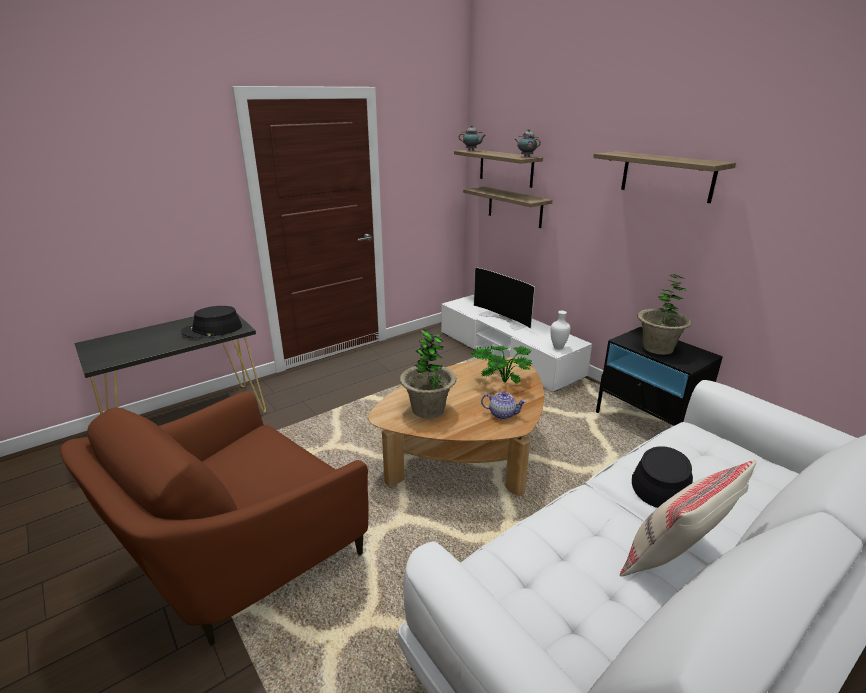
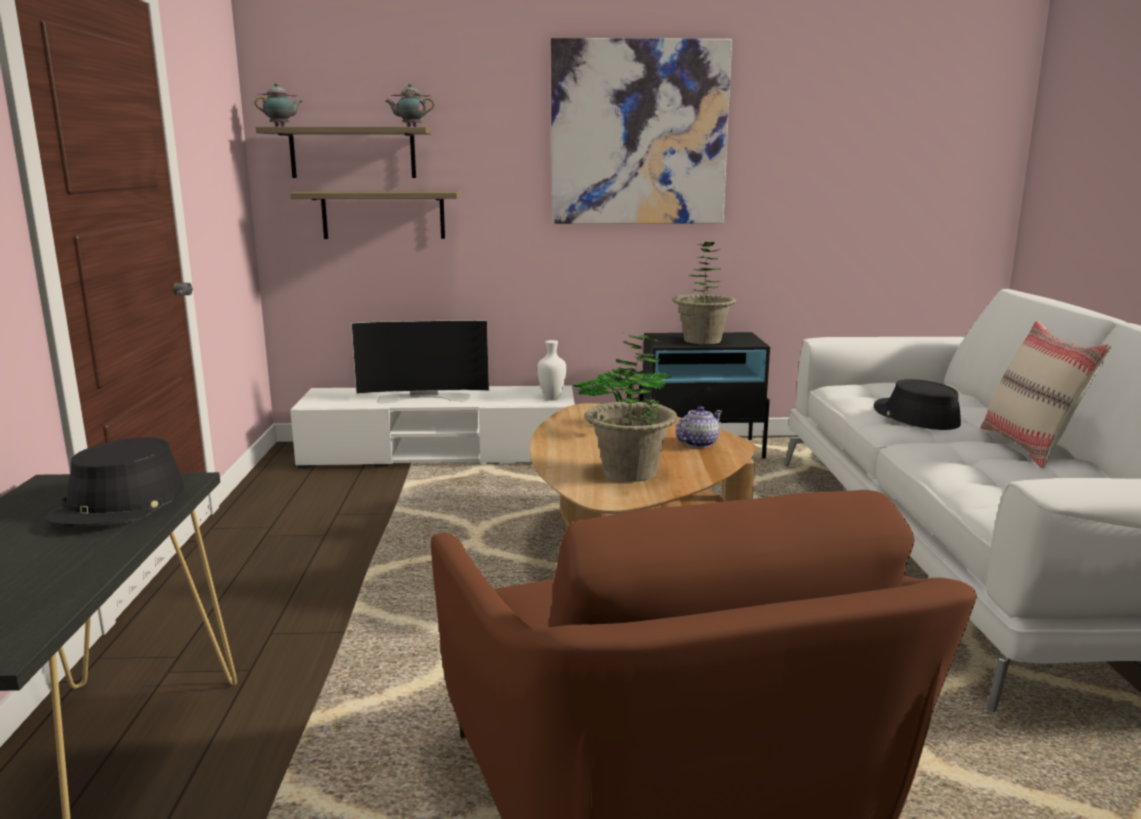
camera: 55 degrees left, 10 degrees down
shelf [593,151,736,203] -> picture [551,38,732,224]

